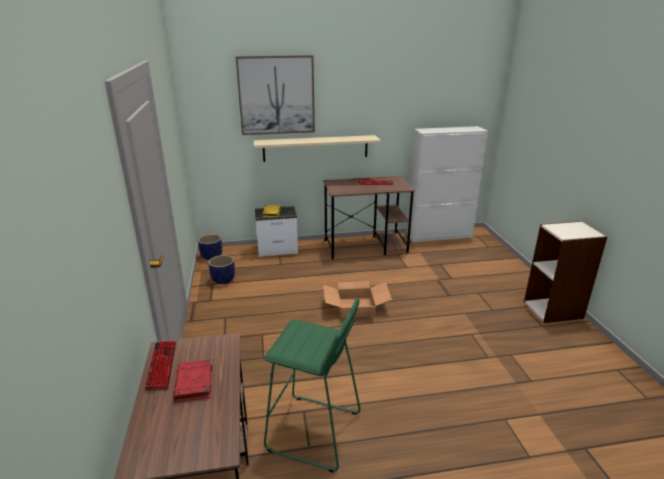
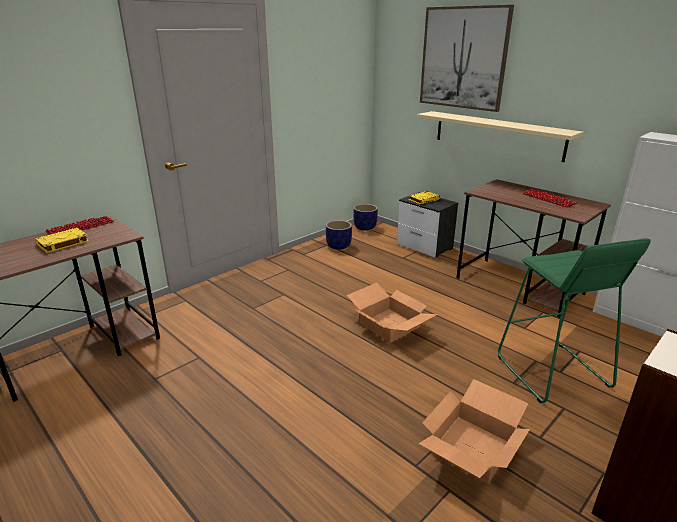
camera: 55 degrees right, 0 degrees up
red book [173,359,212,402] -> yellow book [35,228,89,253]
green stool [264,298,361,472] -> green stool moved to [498,238,650,403]
none -> cardboard box [418,379,530,484]

